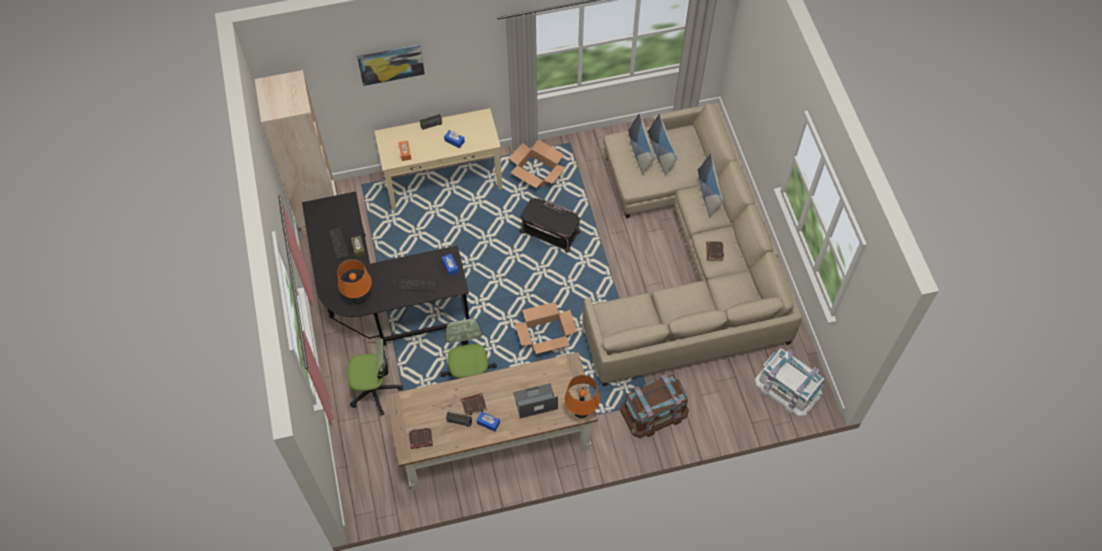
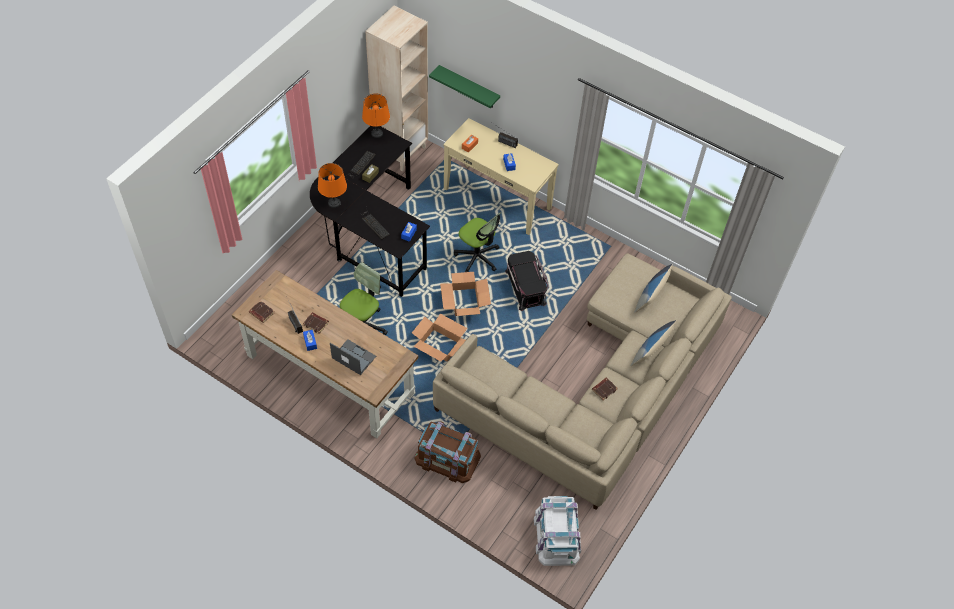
camera: 45 degrees right, 5 degrees down
office chair [348,338,403,416] -> office chair moved to [454,212,501,272]
picture [357,45,425,86] -> none
cardboard box [509,140,566,188] -> cardboard box moved to [440,272,491,316]
orange table lamp [565,375,600,418] -> orange table lamp moved to [362,94,390,138]
pillow [628,113,655,176] -> none
none -> green shelf [429,65,500,108]

